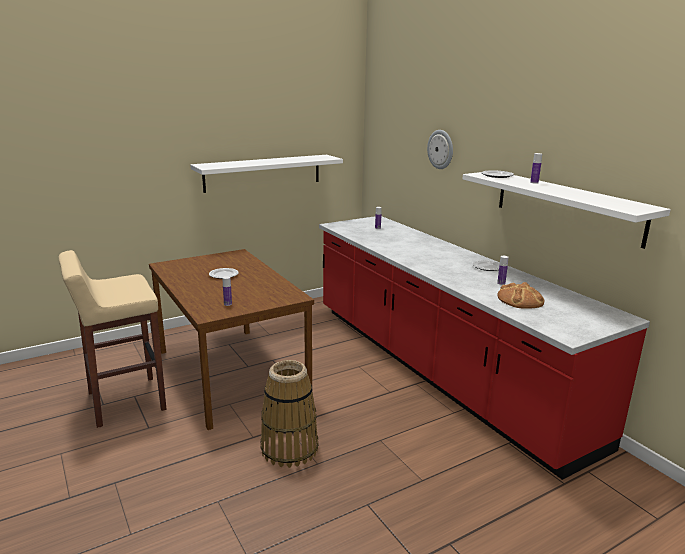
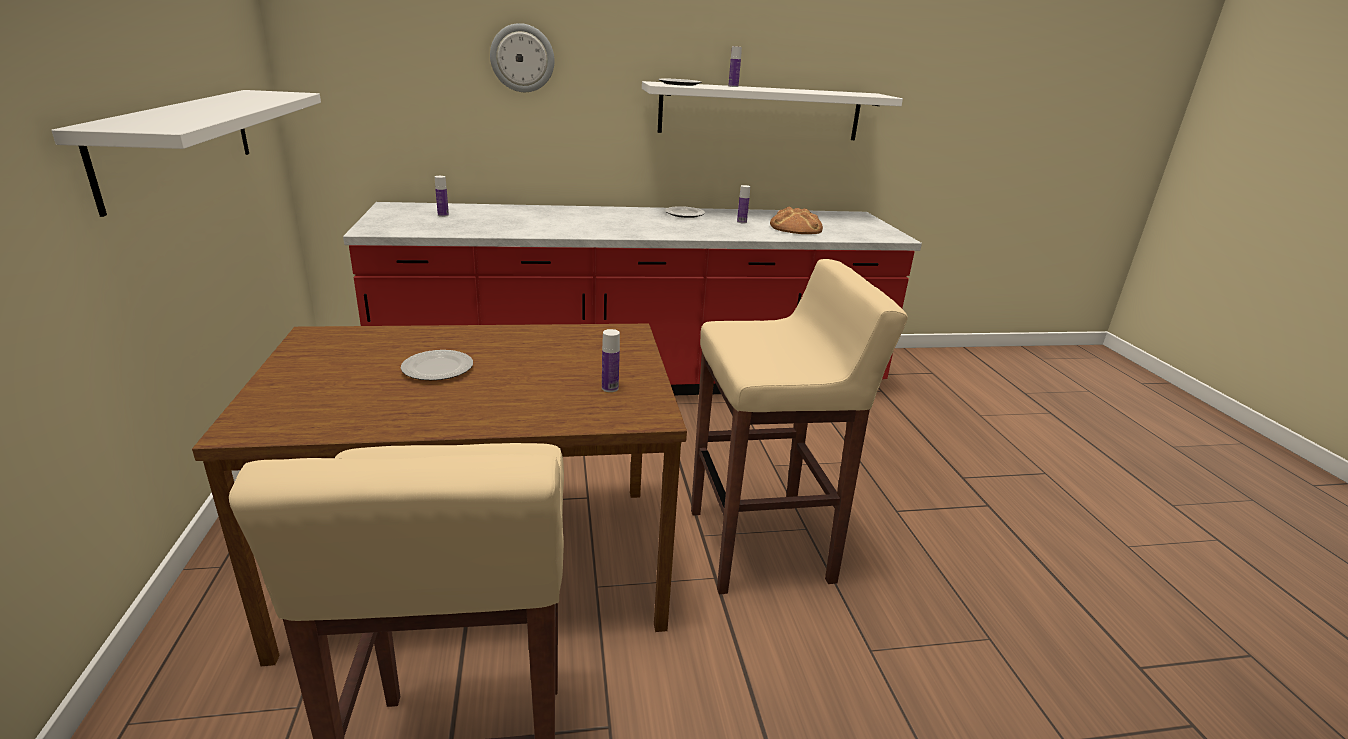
camera: 70 degrees left, 5 degrees up
basket [260,360,319,468] -> beige stool [691,259,908,594]

